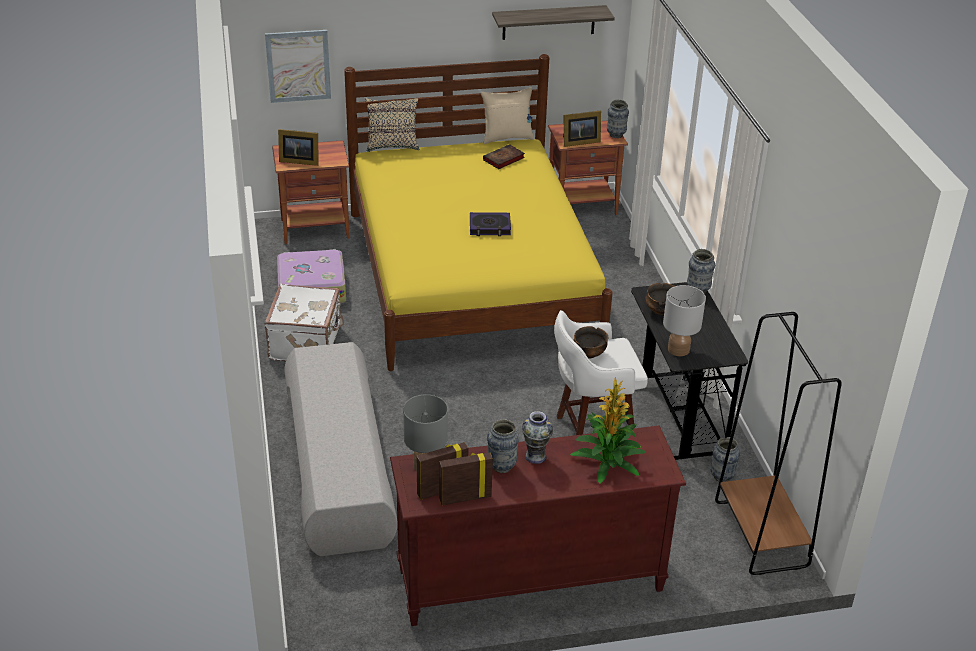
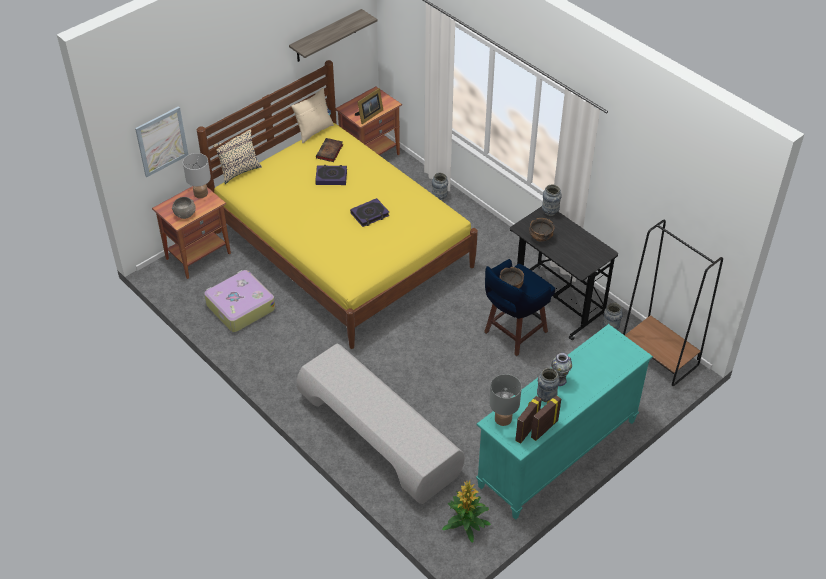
camera: 30 degrees left, 10 degrees up
white suitcase [264,284,344,361] -> none
picture frame [278,129,319,166] -> grey bowl [172,197,196,219]
red dresser [390,425,686,626] -> turquoise dresser [476,324,653,520]
white stool [554,310,648,435] -> blue stool [484,259,555,356]
potted plant [570,377,646,484] -> potted plant moved to [442,480,491,543]
vase [607,100,629,138] -> vase moved to [432,173,448,201]
grey table lamp [663,285,706,356] -> grey table lamp moved to [183,153,211,198]
none -> book [315,165,347,185]

